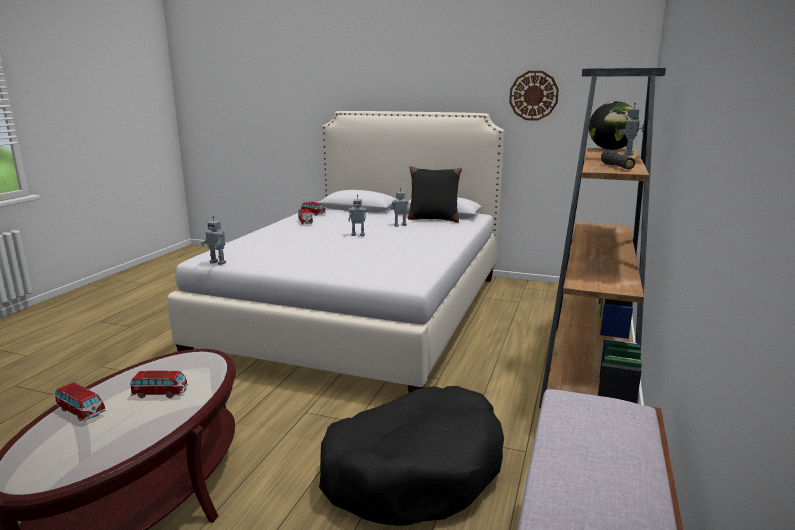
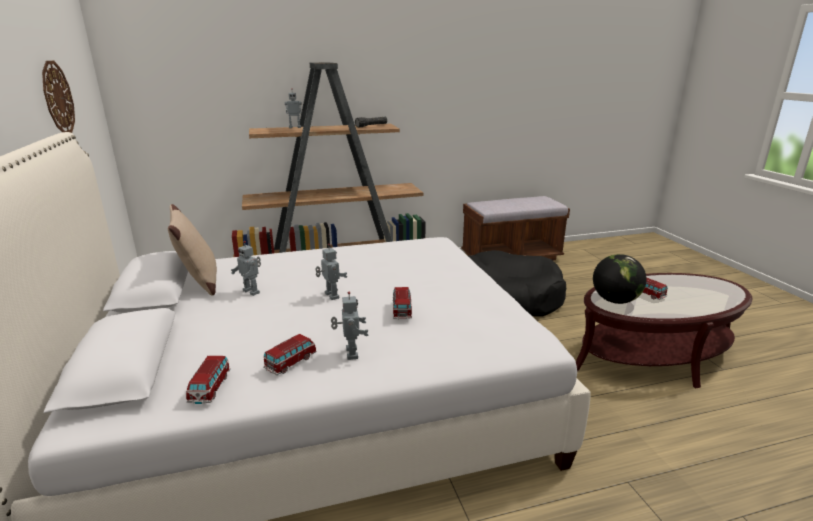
camera: 125 degrees left, 5 degrees up
toy car [55,382,106,421] -> toy car moved to [393,287,412,319]
toy robot [201,216,226,265] -> toy robot moved to [331,291,369,360]
black pillow [408,166,462,223] -> beige pillow [168,204,217,295]
globe [589,101,639,150] -> globe moved to [593,254,647,304]

